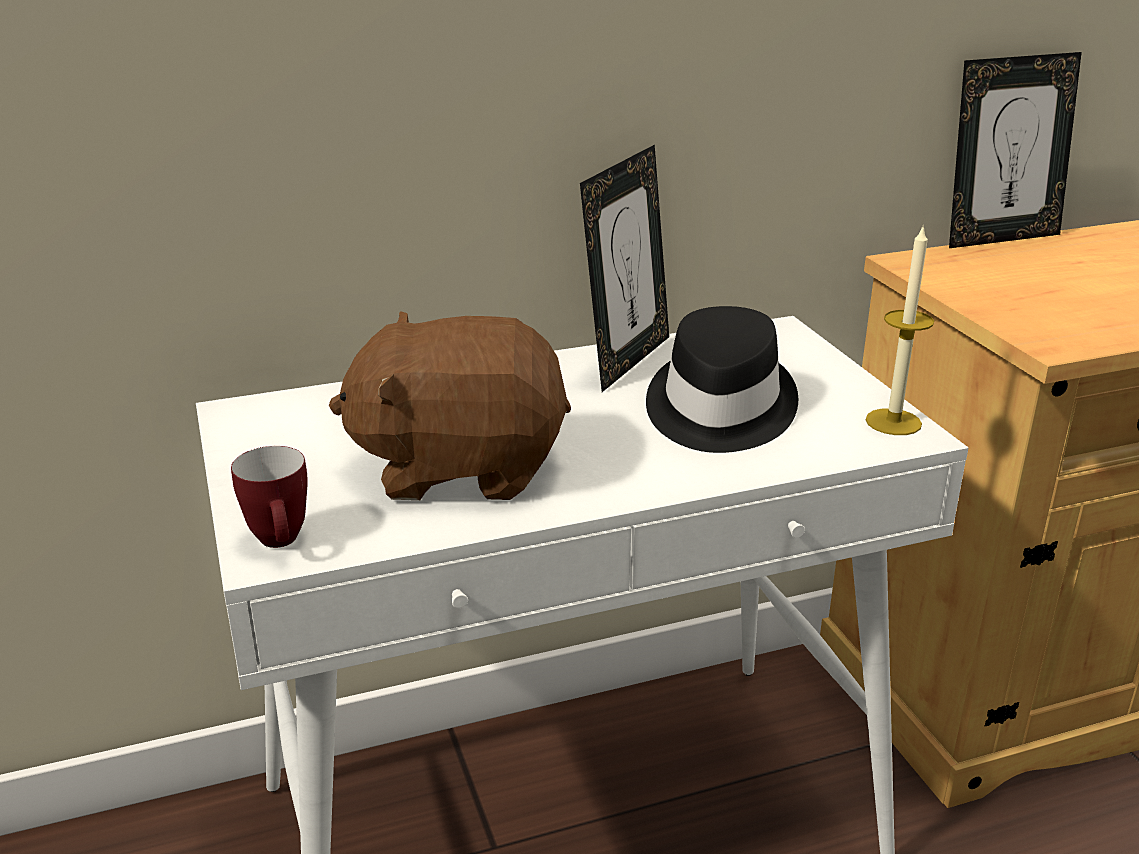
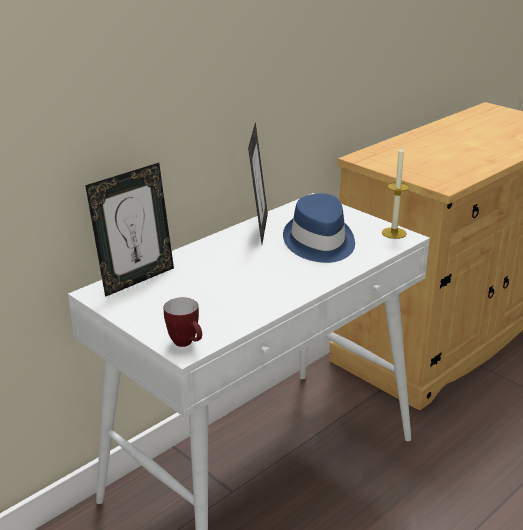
camera: 25 degrees left, 0 degrees up
brown plush toy [329,311,571,500] -> none
black hat [646,306,798,453] -> blue hat [283,193,355,263]
picture frame [949,52,1082,248] -> picture frame moved to [85,163,174,297]

